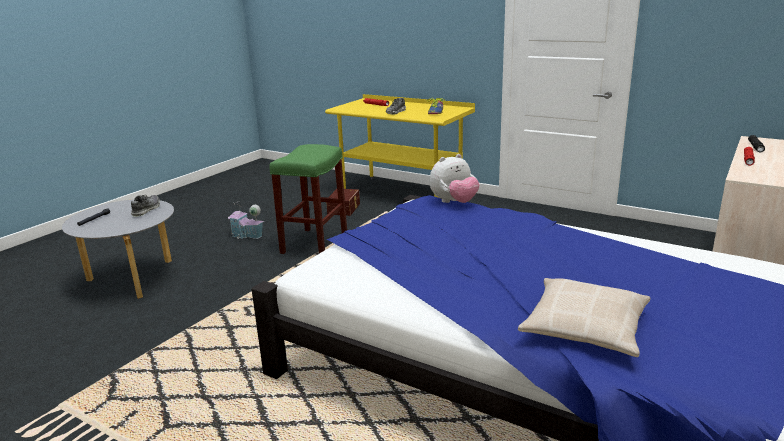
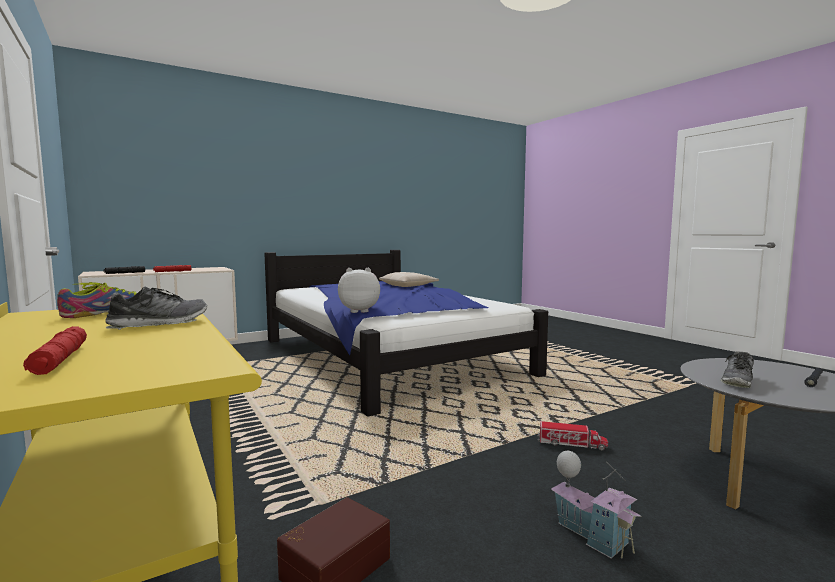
camera: 155 degrees left, 15 degrees down
green stool [269,144,347,254] -> none
none -> toy truck [537,421,608,451]

